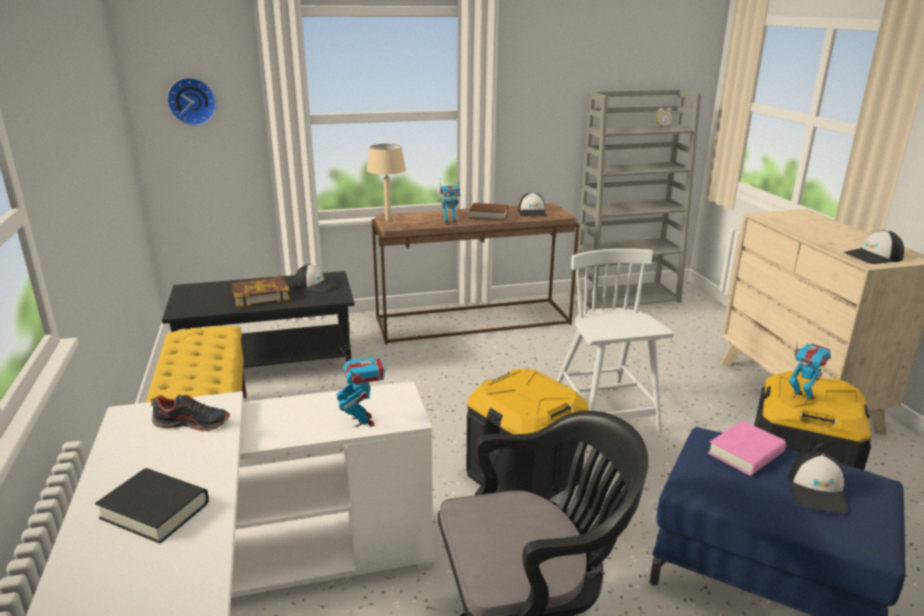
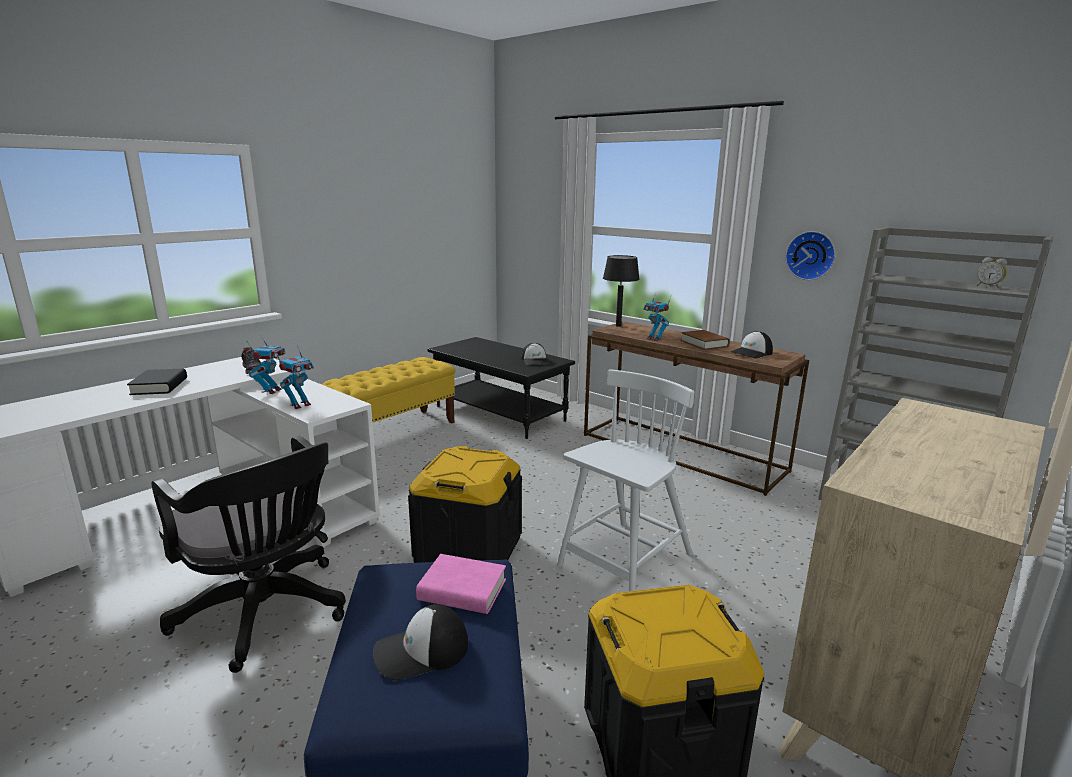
camera: 55 degrees right, 5 degrees down
wall clock [167,78,217,126] -> wall clock moved to [785,231,835,280]
book [232,277,291,308] -> none
beige table lamp [367,144,406,221] -> black table lamp [603,255,640,327]
toy robot [789,343,831,403] -> toy robot moved to [248,335,285,394]
cap [844,230,904,264] -> none

